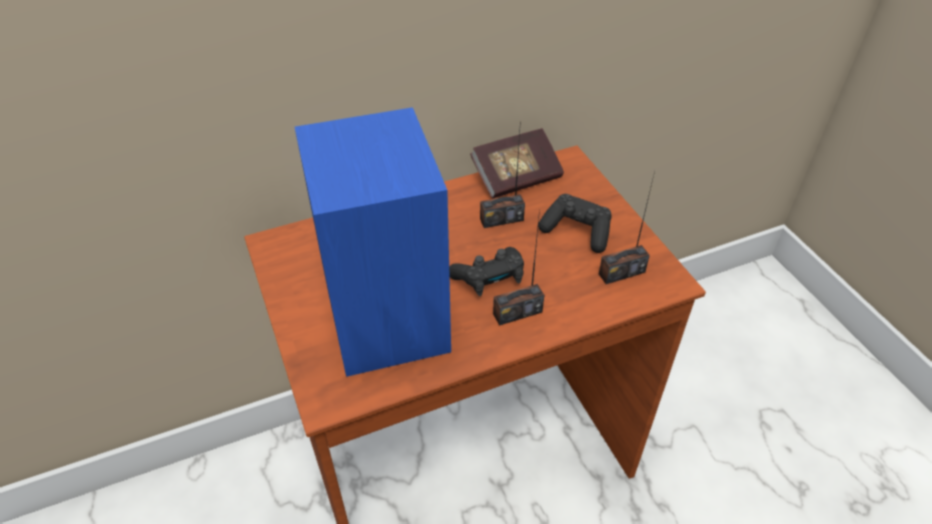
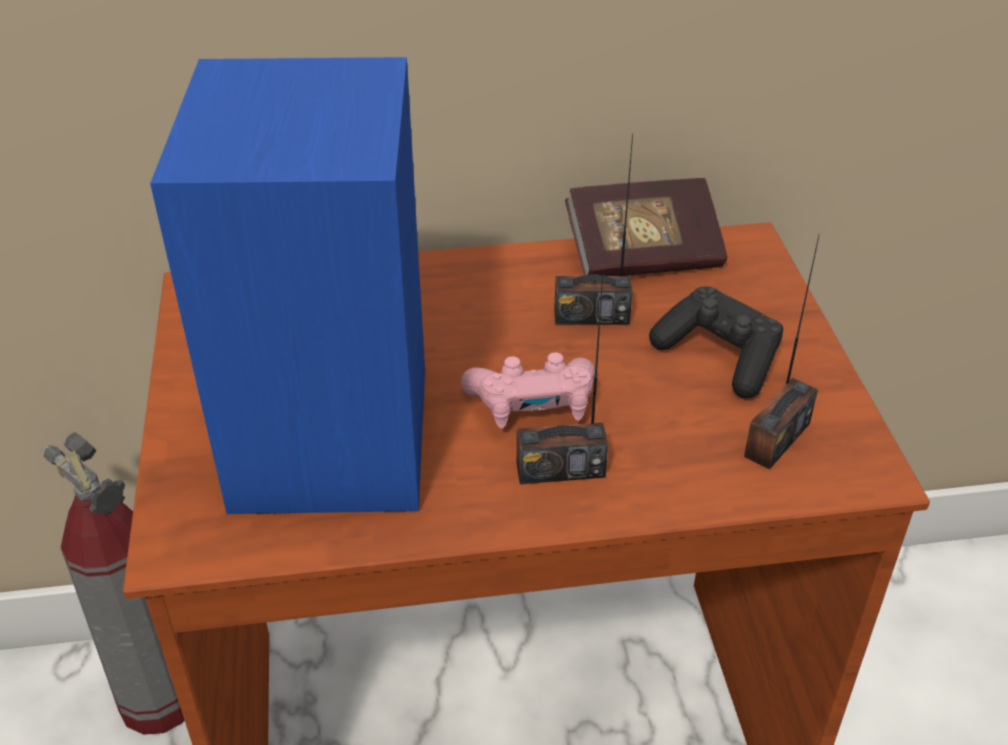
camera: 15 degrees right, 5 degrees down
black game controller [449,247,524,296] -> pink game controller [461,352,595,428]
radio [599,171,655,284] -> radio turned 45 degrees counterclockwise [744,236,819,470]
none -> fire extinguisher [42,432,185,735]

